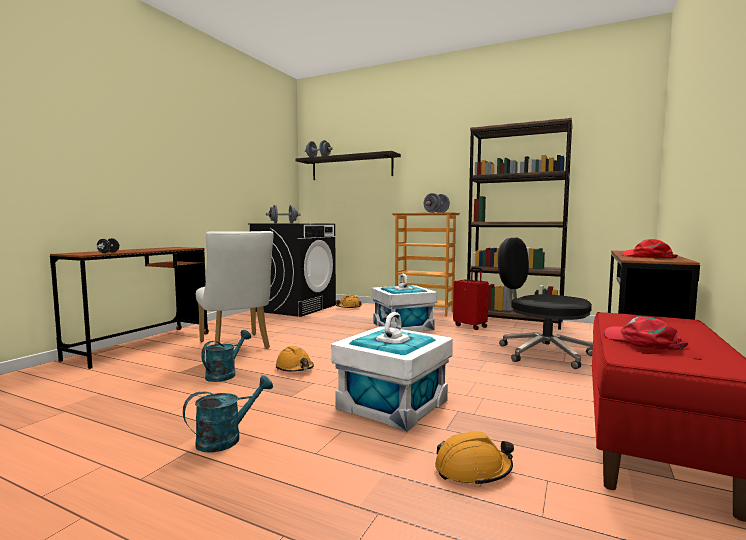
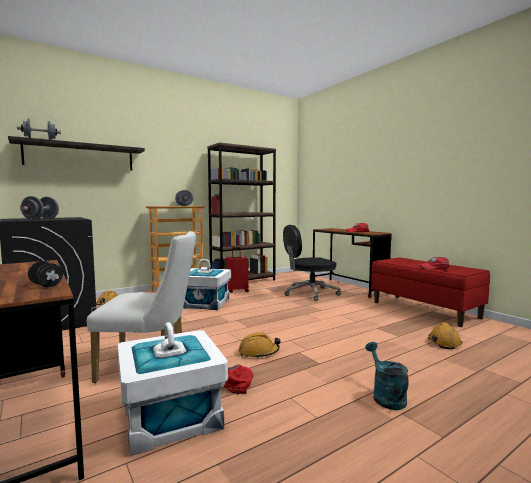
camera: 60 degrees left, 0 degrees up
turquoise watering can [201,330,251,382] -> red cap [224,365,253,394]
white storage box [331,312,453,432] -> white storage box moved to [118,322,228,456]

